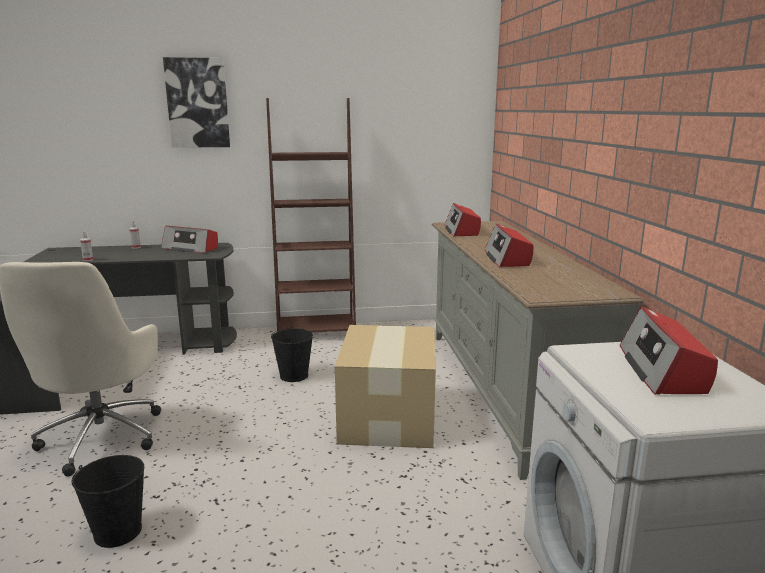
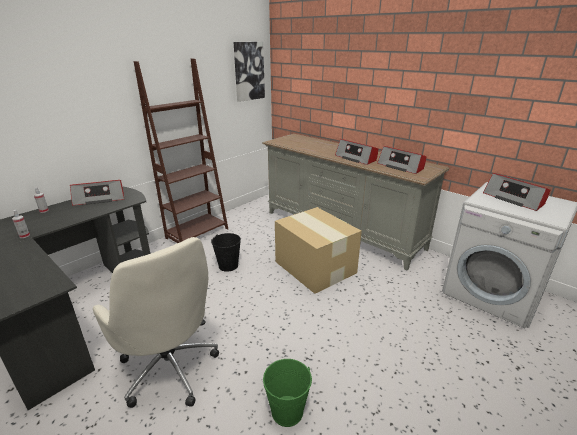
camera: 40 degrees left, 10 degrees up
black bucket [71,455,144,548] -> green bucket [263,359,312,427]
picture [163,57,230,148] -> picture moved to [234,42,265,102]
radio [444,203,481,237] -> radio moved to [377,146,427,174]

